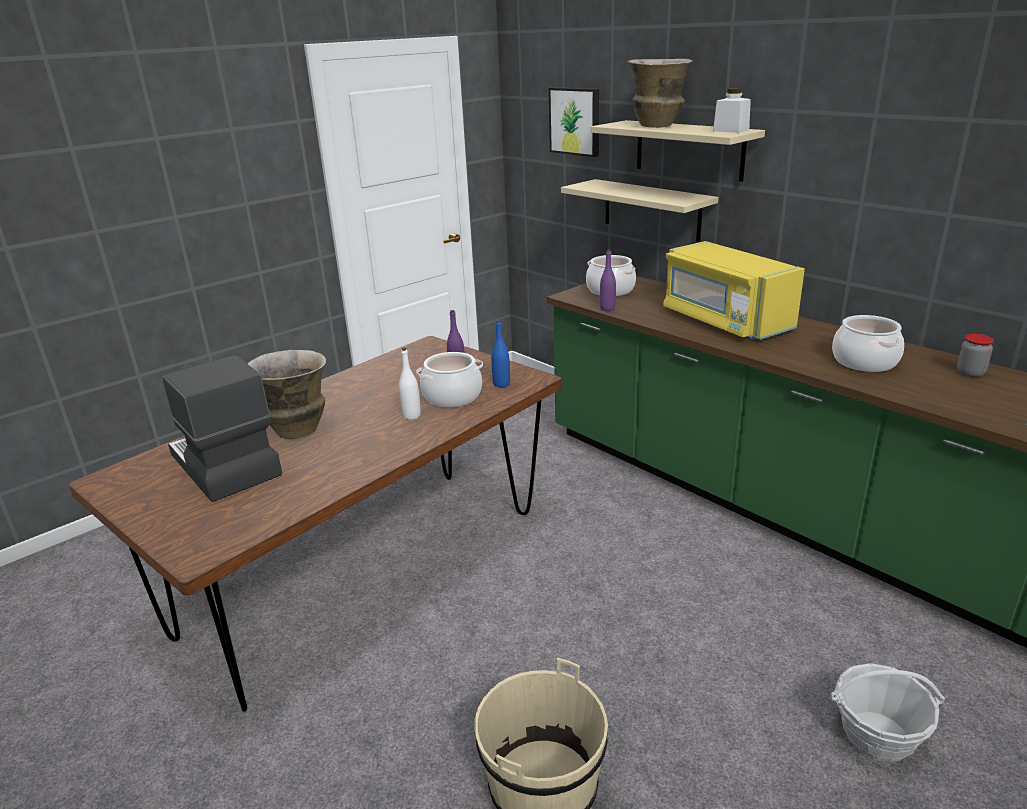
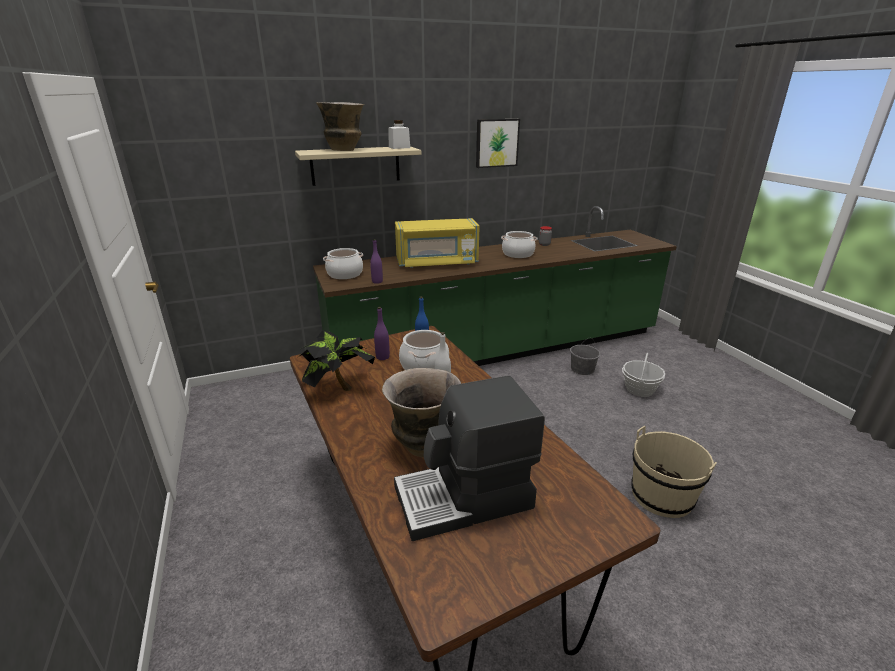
camera: 70 degrees left, 0 degrees up
picture [549,87,599,157] -> picture moved to [476,119,520,168]
beige shelf [561,179,719,242] -> none
none -> potted plant [298,330,375,391]
none -> grey bucket [570,338,600,375]

